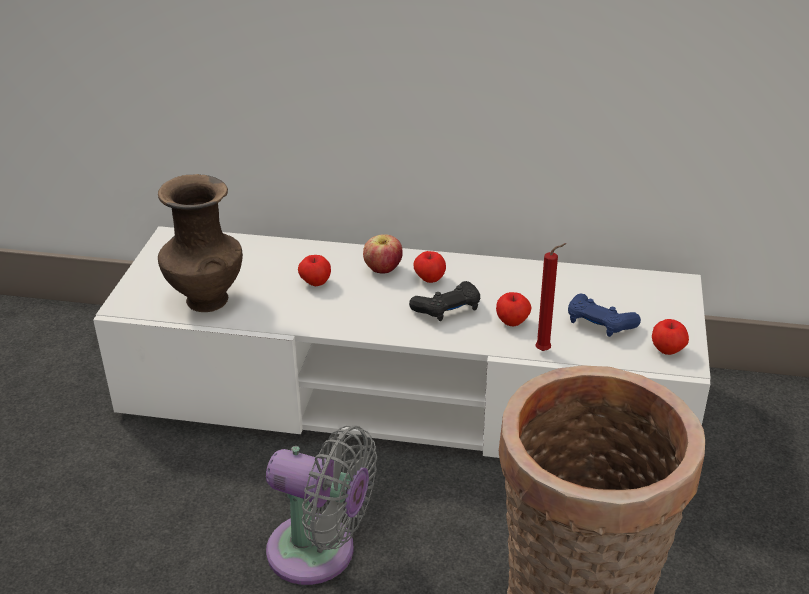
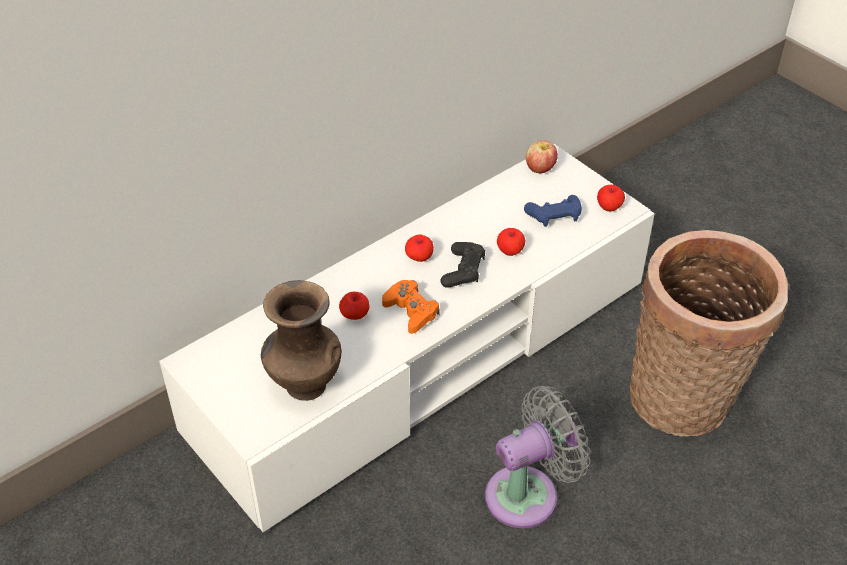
camera: 50 degrees left, 10 degrees up
apple [363,234,403,273] -> apple moved to [526,140,558,174]
red candle [535,243,566,351] -> none
none -> orange game controller [382,280,439,334]

